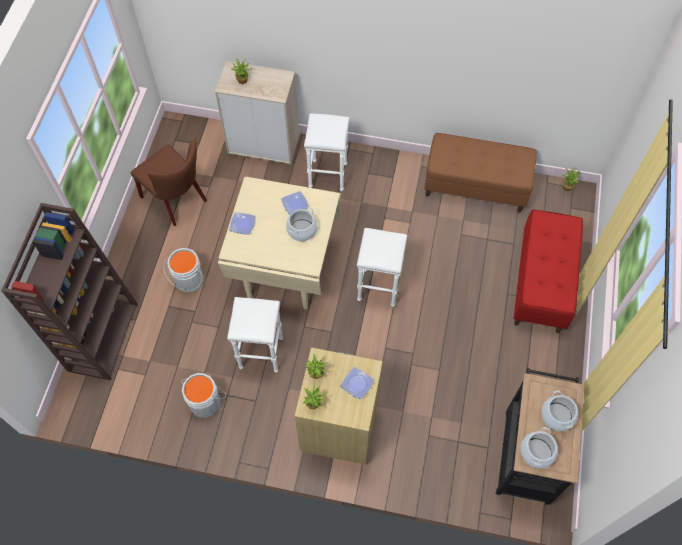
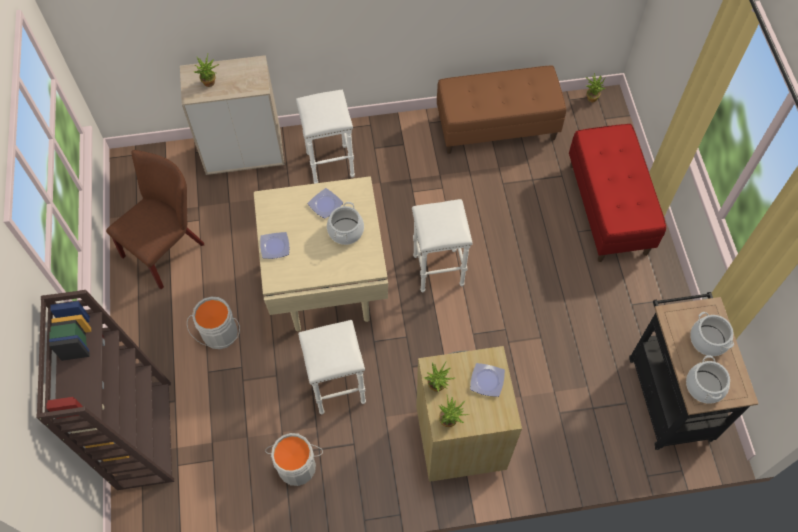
camera: 20 degrees left, 0 degrees up
brown chair [130,139,207,226] -> brown chair turned 75 degrees counterclockwise [106,150,204,289]

